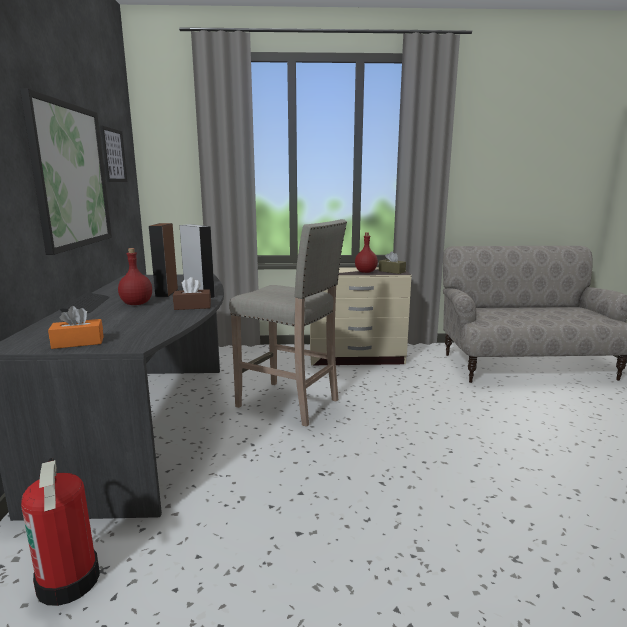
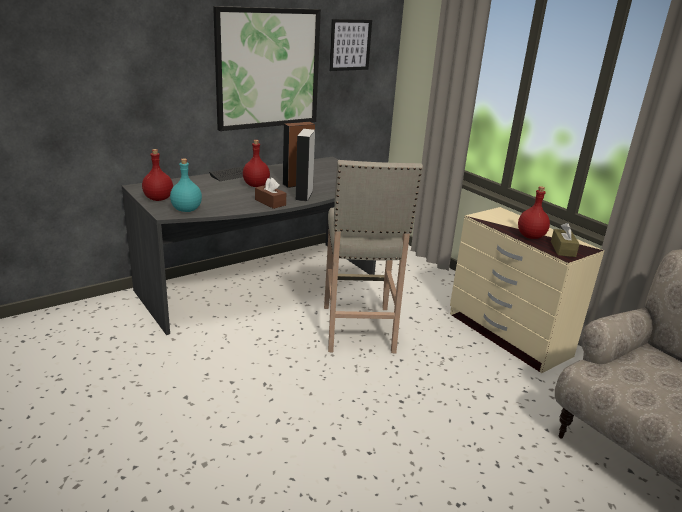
camera: 55 degrees right, 10 degrees up
fire extinguisher [21,458,100,606] -> none
orange tissue box [48,306,104,349] -> red bottle [142,149,173,201]
none -> turquoise bottle [170,158,202,212]

